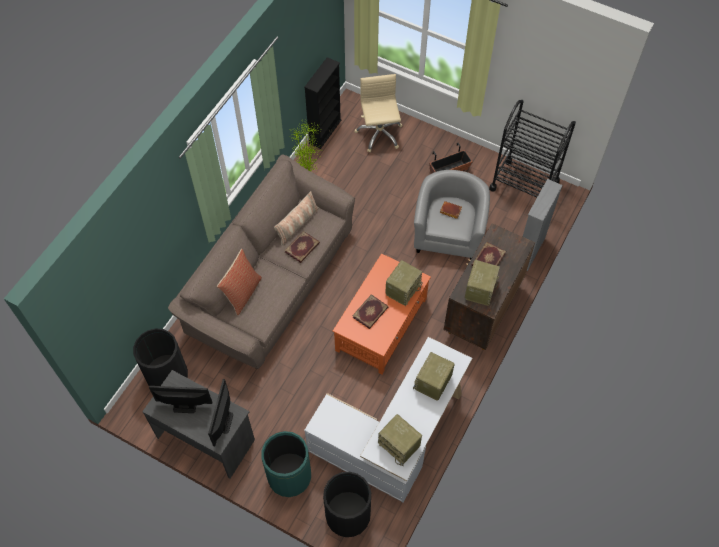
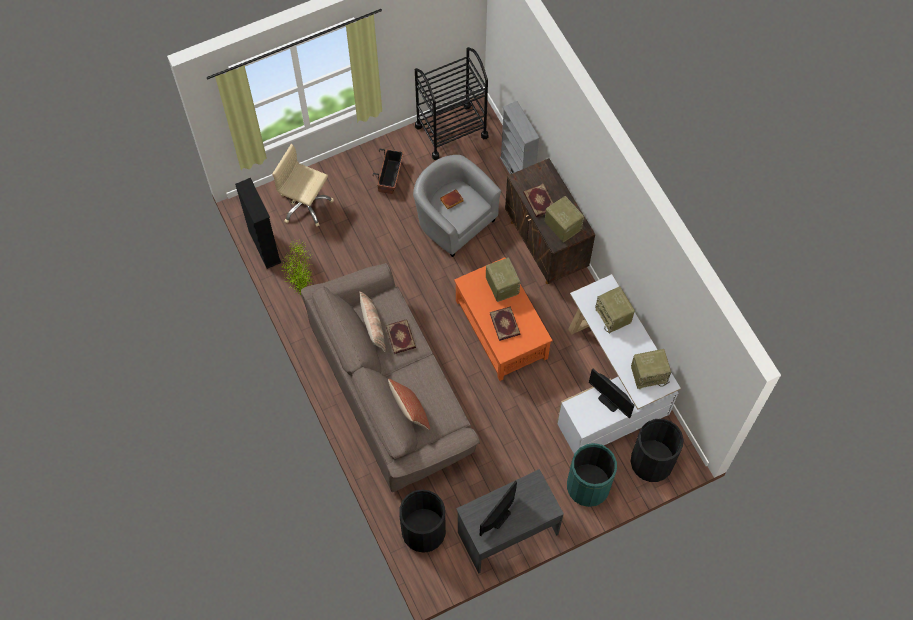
camera: 55 degrees left, 5 degrees up
monitor [208,379,233,446] -> monitor moved to [589,369,635,418]

